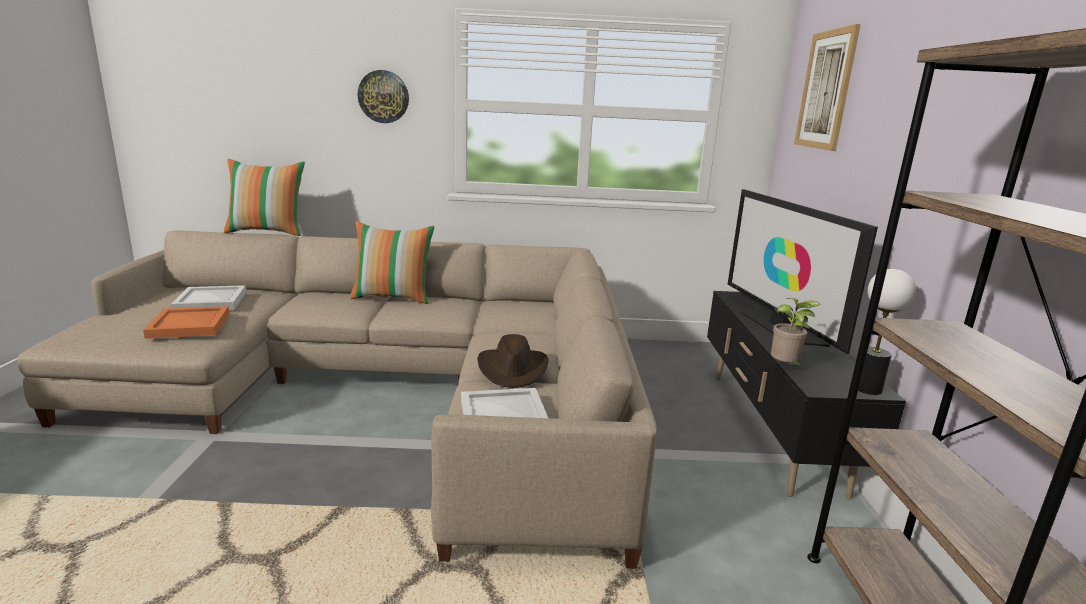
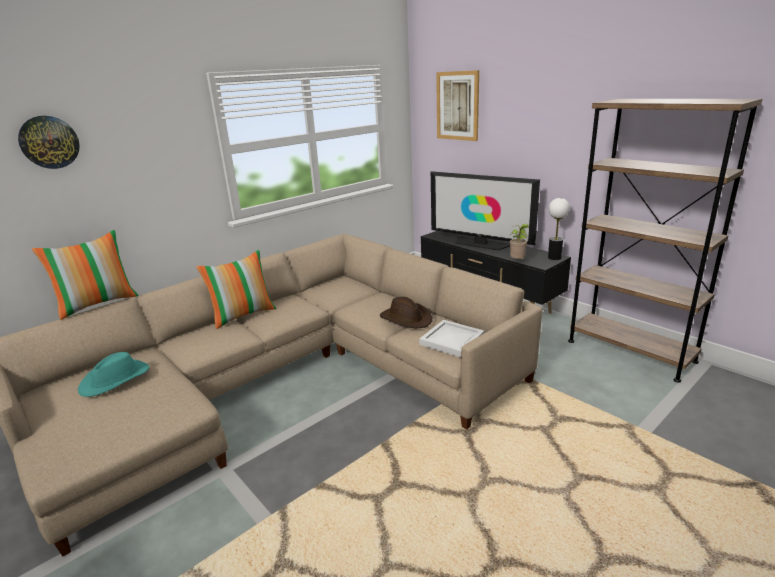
camera: 40 degrees left, 5 degrees up
orange tray [143,306,229,339] -> none
white tray [171,285,246,310] -> turquoise hat [78,352,149,397]
wall clock [358,70,409,123] -> wall clock moved to [18,116,80,169]

